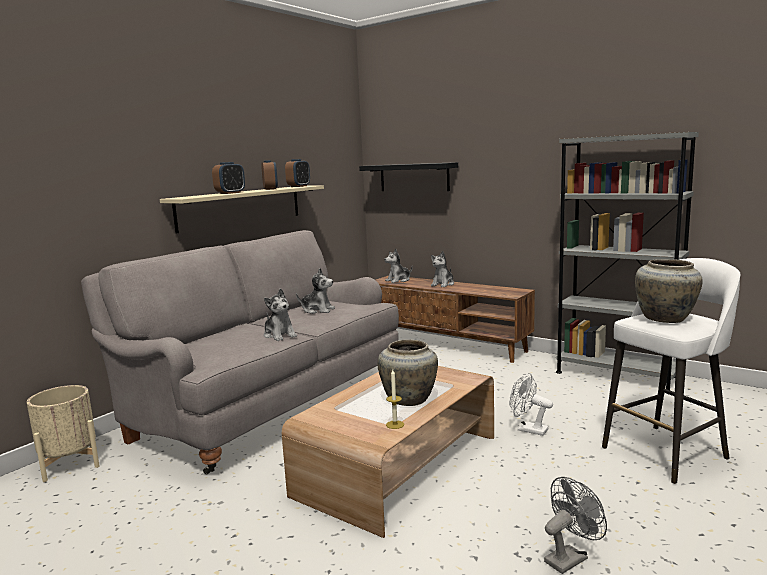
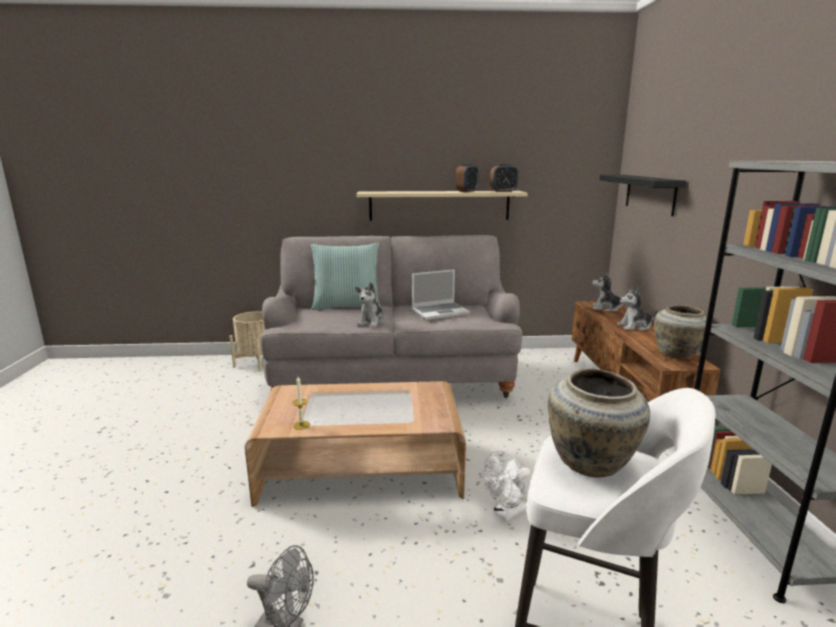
camera: 50 degrees right, 5 degrees up
alarm clock [212,162,245,194] -> none
plush toy [296,268,335,314] -> laptop [412,269,470,320]
beige vase [378,339,438,406] -> beige vase moved to [654,305,707,359]
white fan [510,373,553,436] -> white fan turned 120 degrees counterclockwise [484,451,530,521]
none -> pillow [311,243,381,310]

